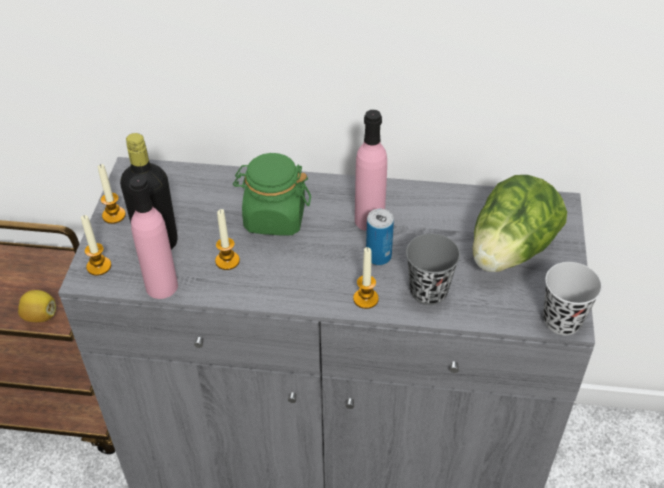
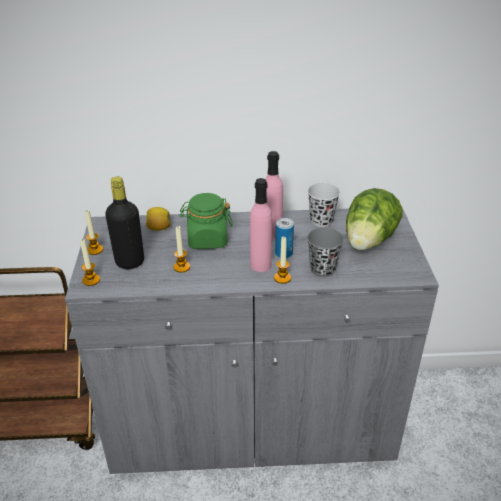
camera: 10 degrees left, 10 degrees down
lemon [18,290,56,322] -> lemon moved to [146,207,171,231]
pink bottle [129,175,178,299] -> pink bottle moved to [250,178,272,272]
black cup [543,262,602,335] -> black cup moved to [308,183,340,227]

